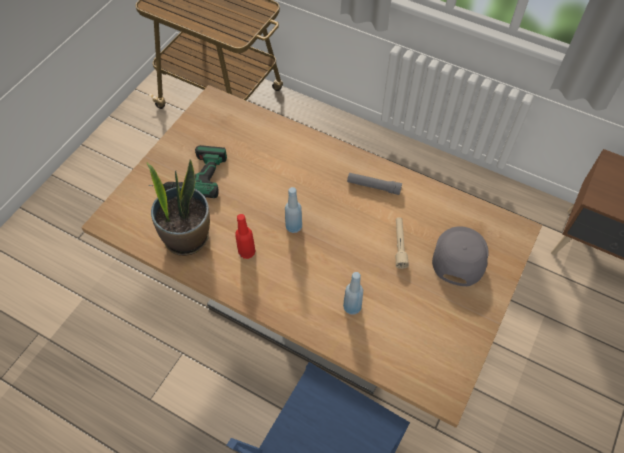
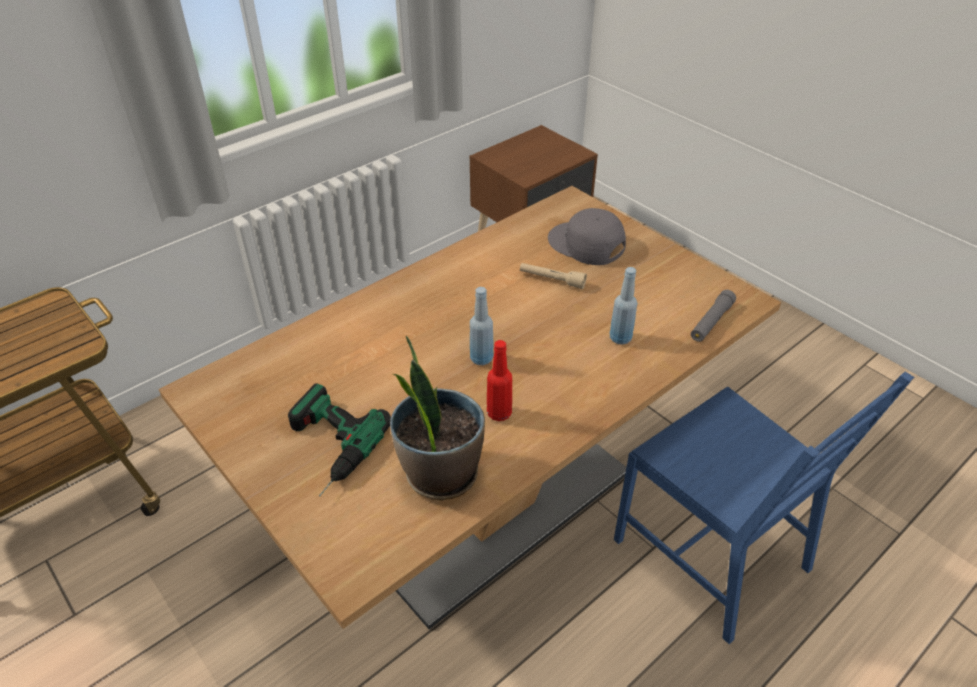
camera: 70 degrees left, 15 degrees down
grey flashlight [347,173,402,195] -> grey flashlight moved to [691,290,736,342]

